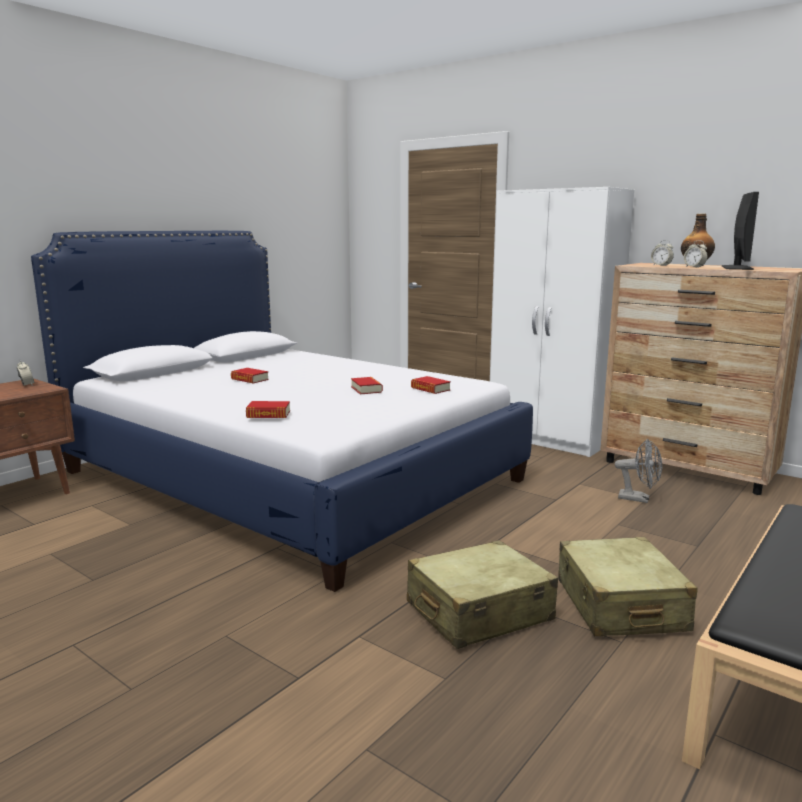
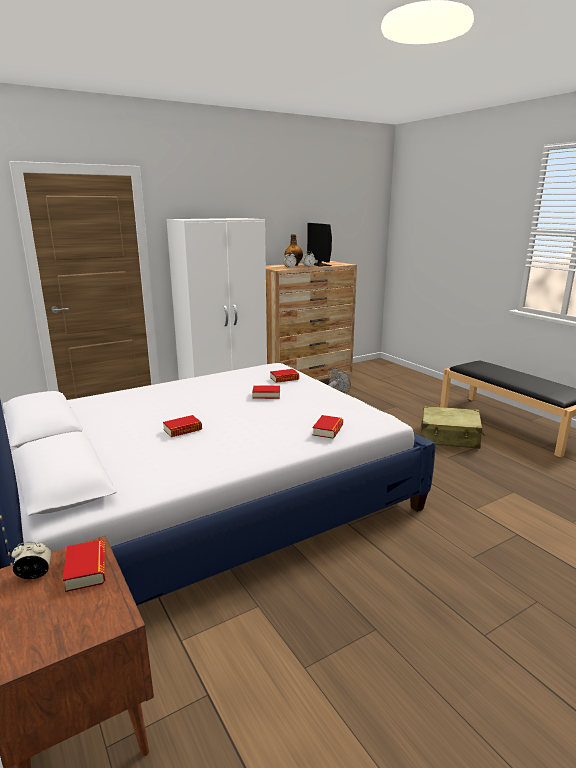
camera: 70 degrees left, 5 degrees up
beige suitcase [407,540,558,649] -> none
monitor [722,192,759,270] -> monitor turned 150 degrees counterclockwise [307,223,332,267]
none -> book [63,540,106,592]

